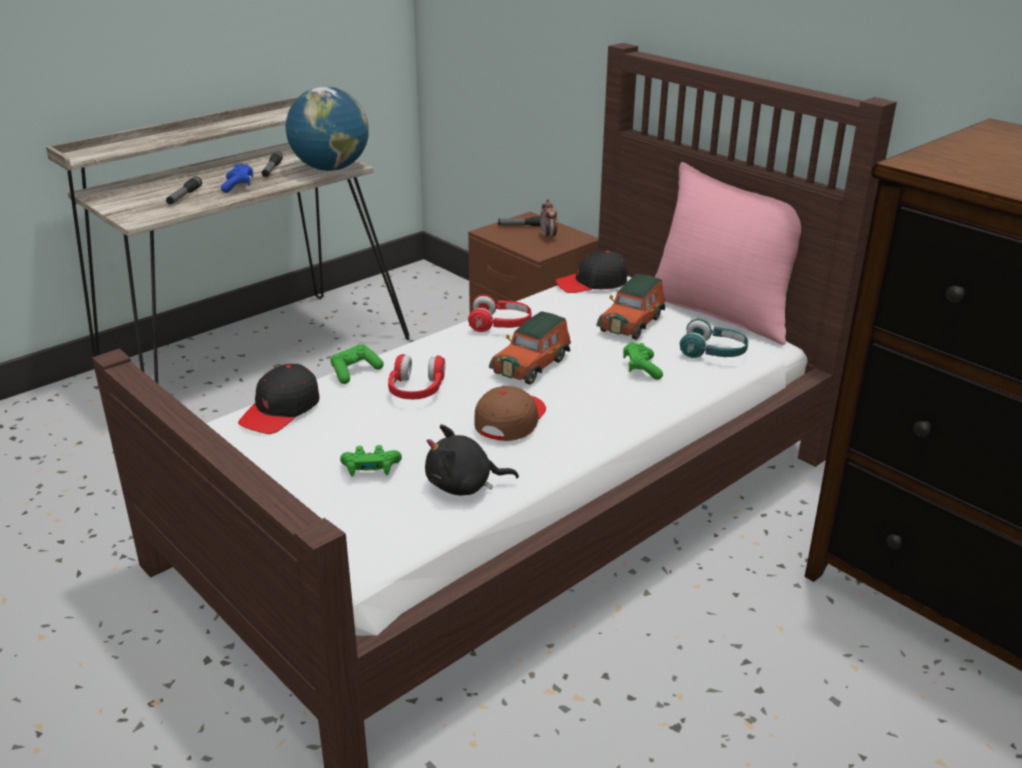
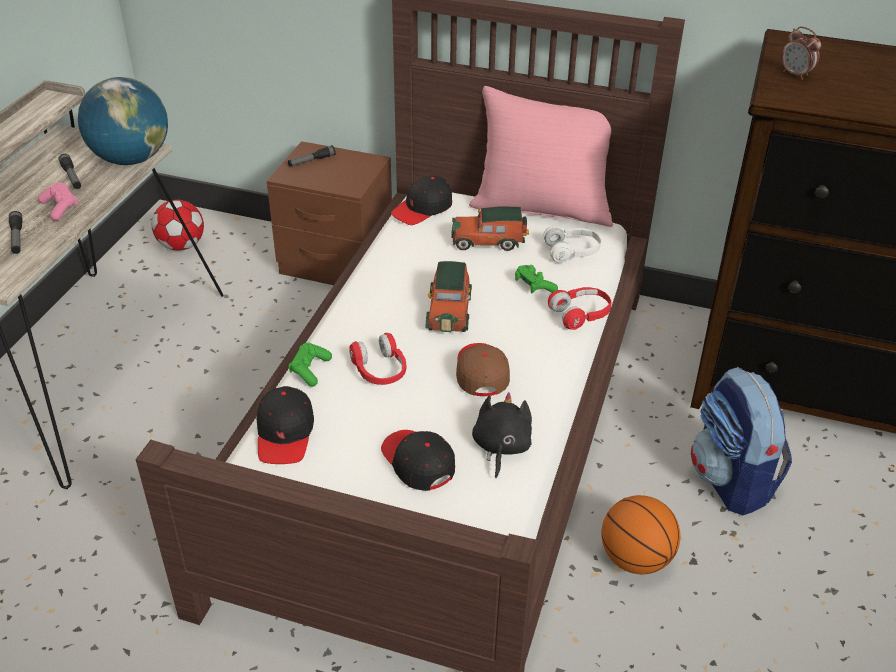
camera: 30 degrees left, 10 degrees up
blue game controller [221,164,253,193] -> pink game controller [38,183,78,221]
green game controller [340,445,402,477] -> black cap [381,430,455,491]
black plush toy [425,425,519,496] -> black plush toy turned 135 degrees clockwise [472,392,532,479]
red headphones [468,295,532,332] -> red headphones moved to [548,287,611,330]
alarm clock [540,199,557,241] -> alarm clock moved to [781,27,821,80]
toy car [596,274,665,340] -> toy car turned 90 degrees clockwise [451,206,529,251]
turquoise headphones [680,319,748,358] -> white headphones [543,226,601,263]
none -> football [152,200,204,251]
none -> basketball [601,495,680,574]
none -> backpack [691,367,792,515]

